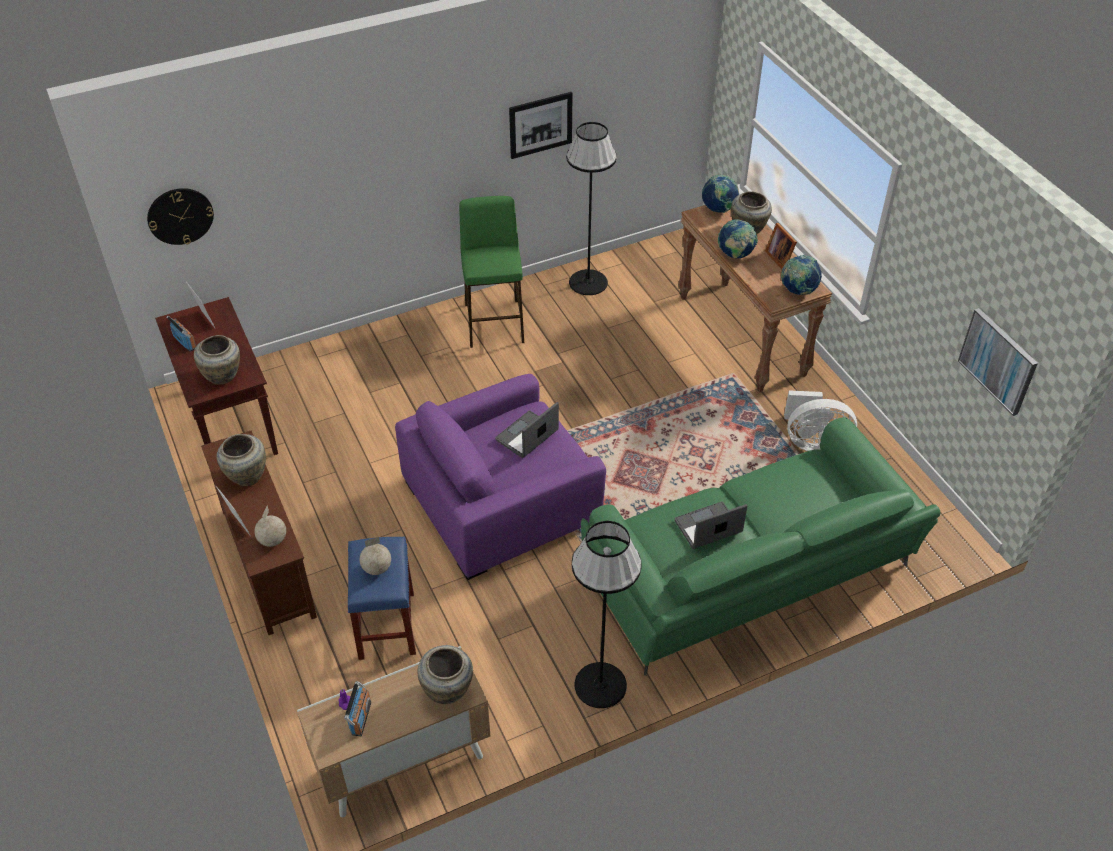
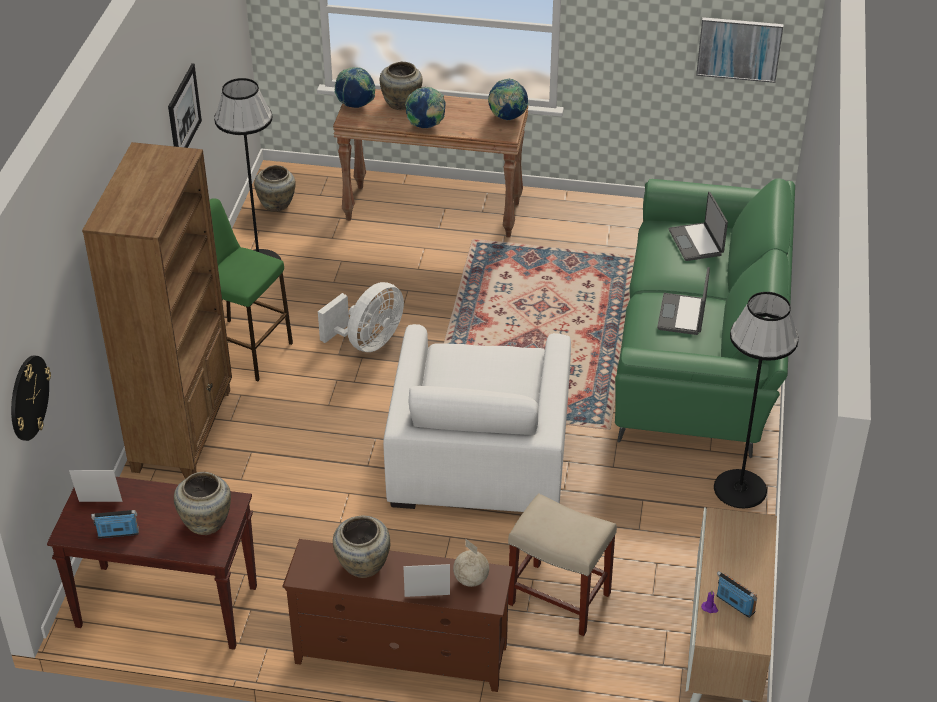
camera: 55 degrees left, 5 degrees down
blue stool [348,536,416,660] -> beige stool [508,493,617,636]
globe [360,537,391,575] -> none
purple armchair [395,374,606,580] -> white armchair [383,324,571,512]
beige vase [418,645,473,704] -> beige vase moved to [254,165,296,212]
laptop [495,402,559,458] -> laptop moved to [669,192,728,261]
picture frame [765,223,797,269] -> none
white fan [784,390,857,451] -> white fan moved to [318,282,404,352]
none -> brown bookcase [82,142,232,479]

